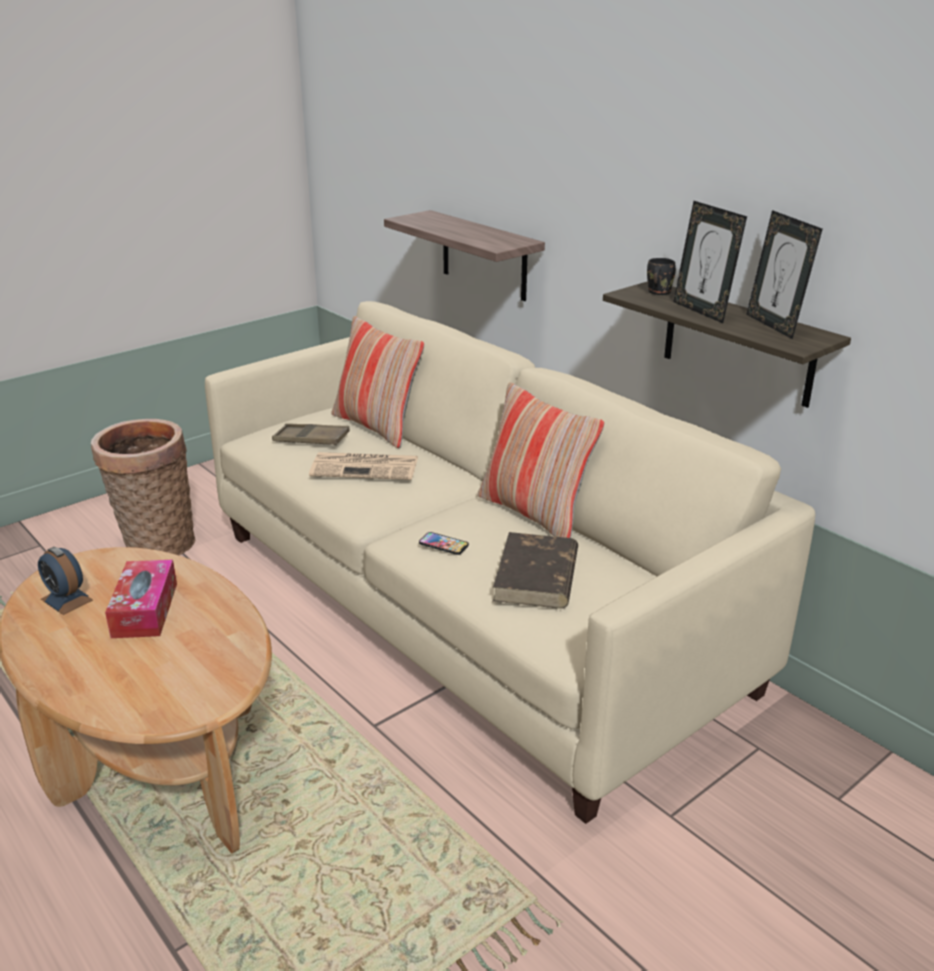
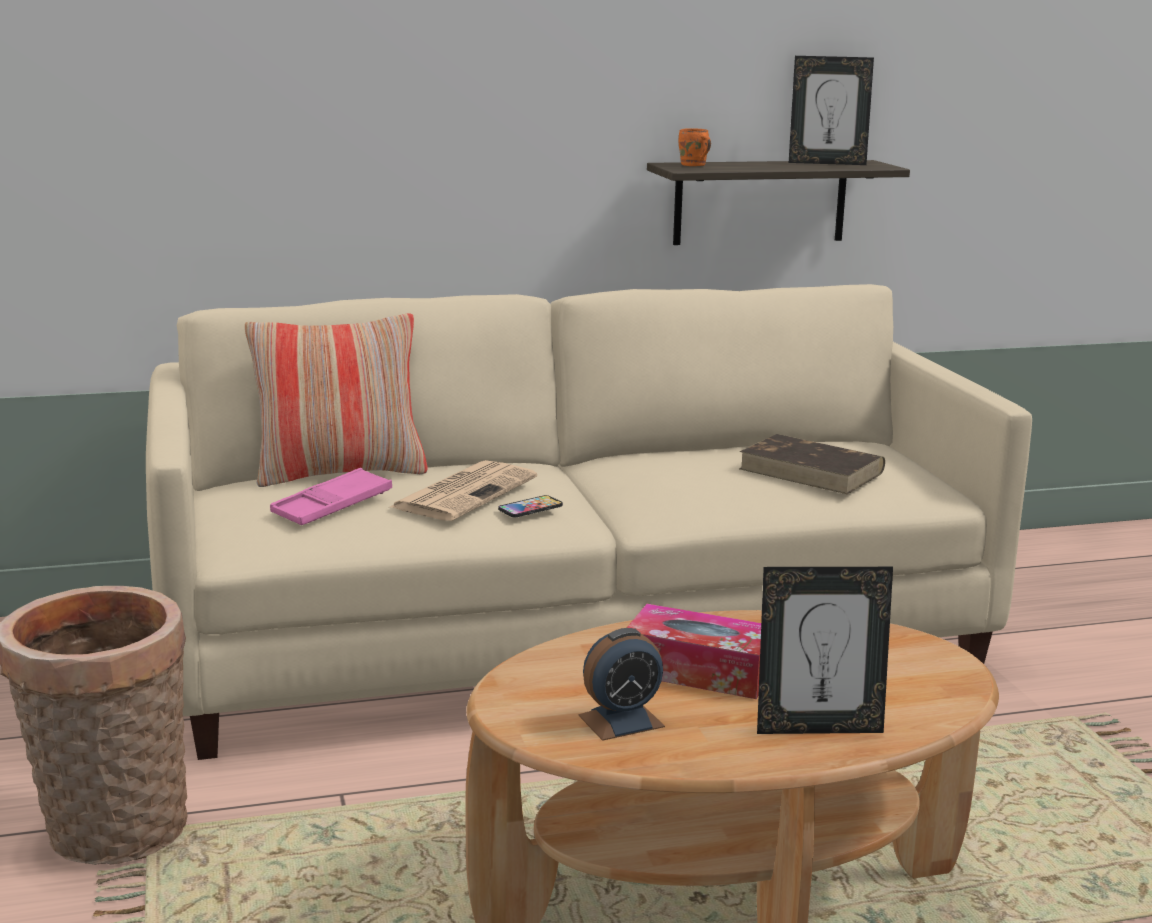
camera: 65 degrees left, 10 degrees down
brown tray [272,423,350,446] -> pink tray [270,468,392,525]
shelf [384,210,545,301] -> none
phone [419,532,469,555] -> phone moved to [498,495,563,517]
pillow [478,382,604,538] -> none
black mug [647,258,676,295] -> orange mug [679,128,711,166]
picture frame [673,201,747,323] -> picture frame moved to [757,567,893,734]

